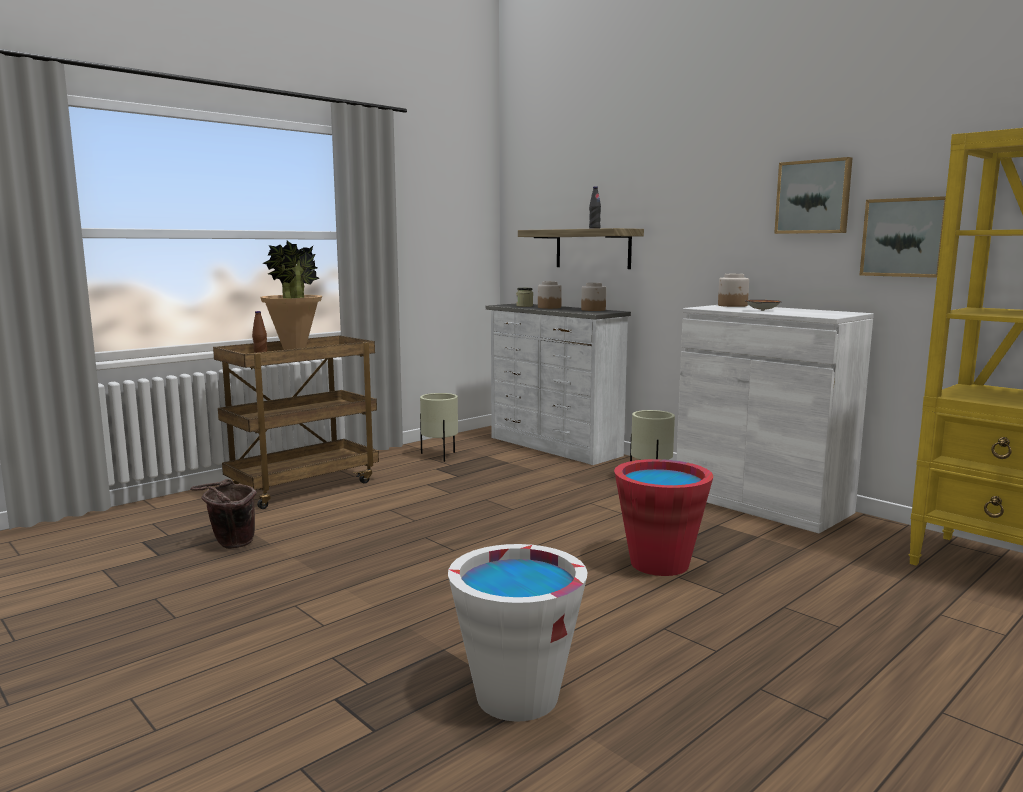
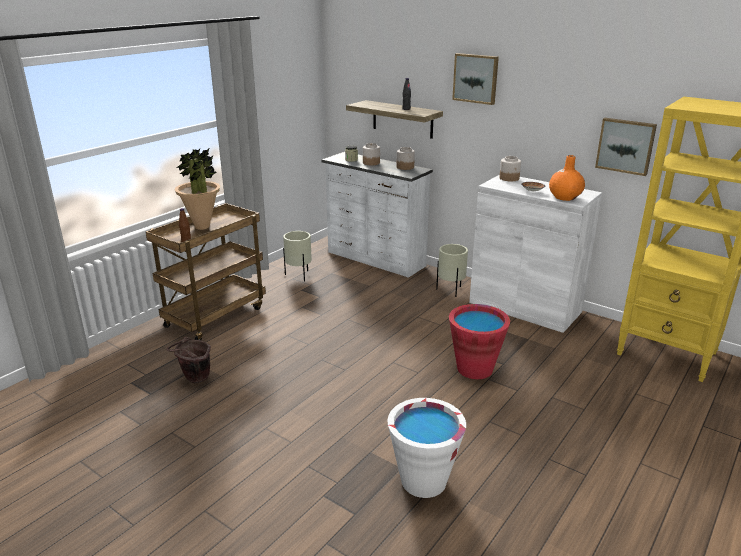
camera: 10 degrees left, 15 degrees up
picture [774,157,852,234] -> picture moved to [452,53,499,105]
none -> orange vase [549,155,585,201]

